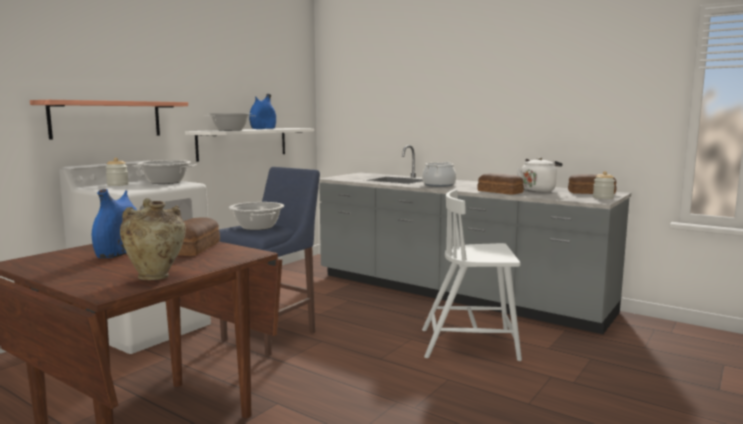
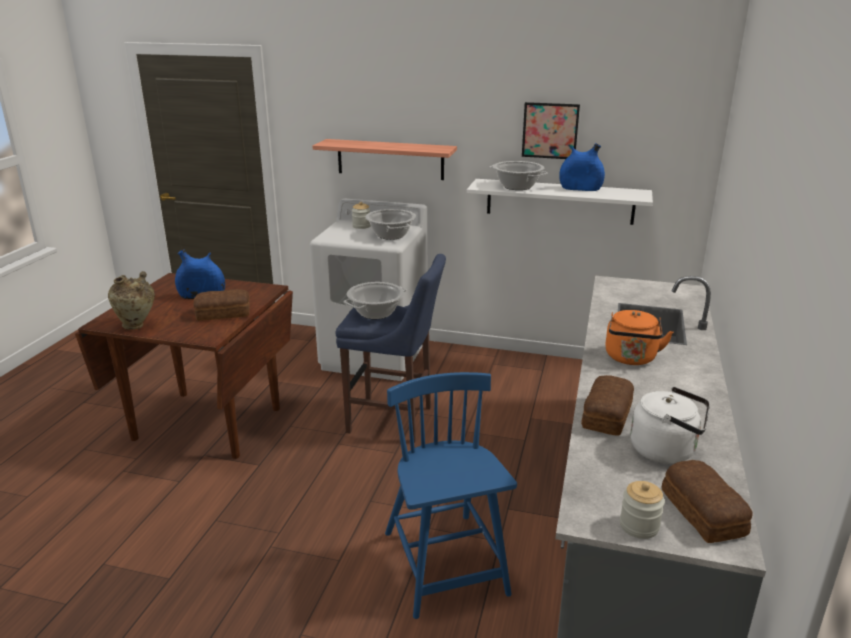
camera: 70 degrees right, 15 degrees up
cooking pot [422,162,456,187] -> orange kettle [605,310,673,365]
white chair [422,190,522,361] -> blue chair [385,372,517,619]
none -> picture [522,102,580,159]

